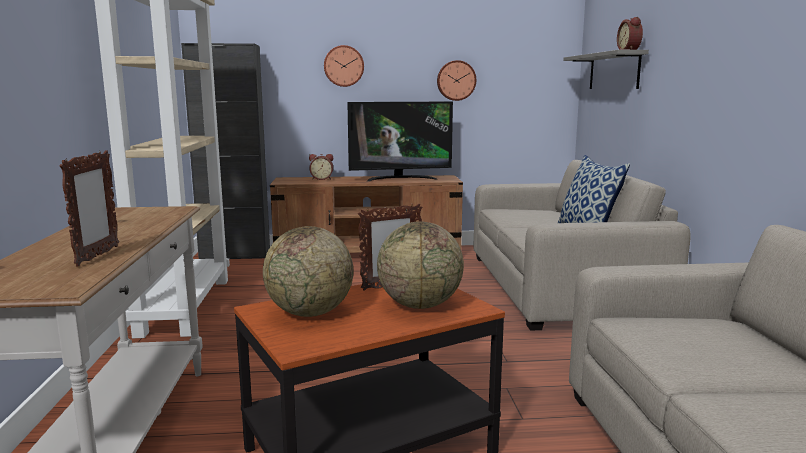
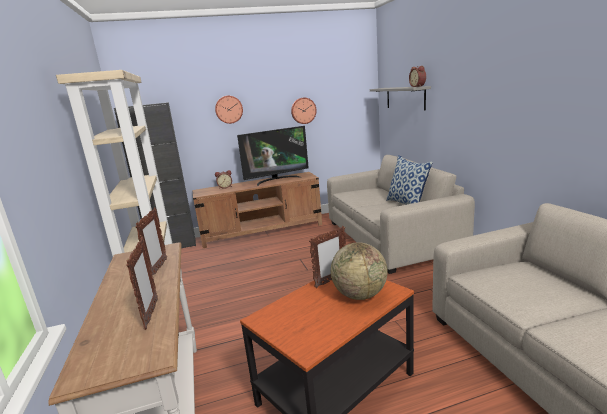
camera: 10 degrees left, 5 degrees up
globe [263,226,353,317] -> none
none -> picture frame [135,207,167,275]

